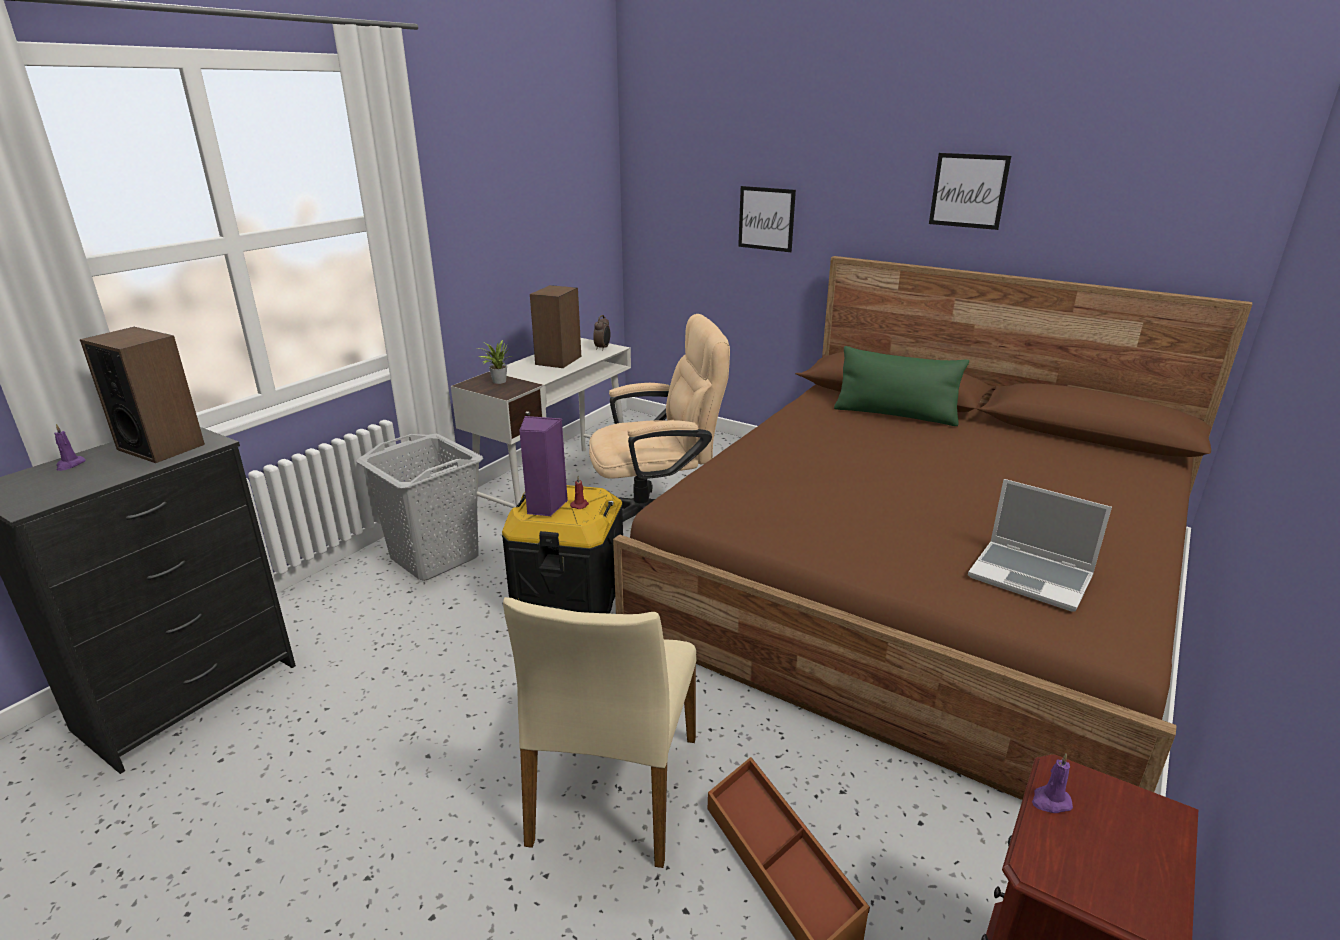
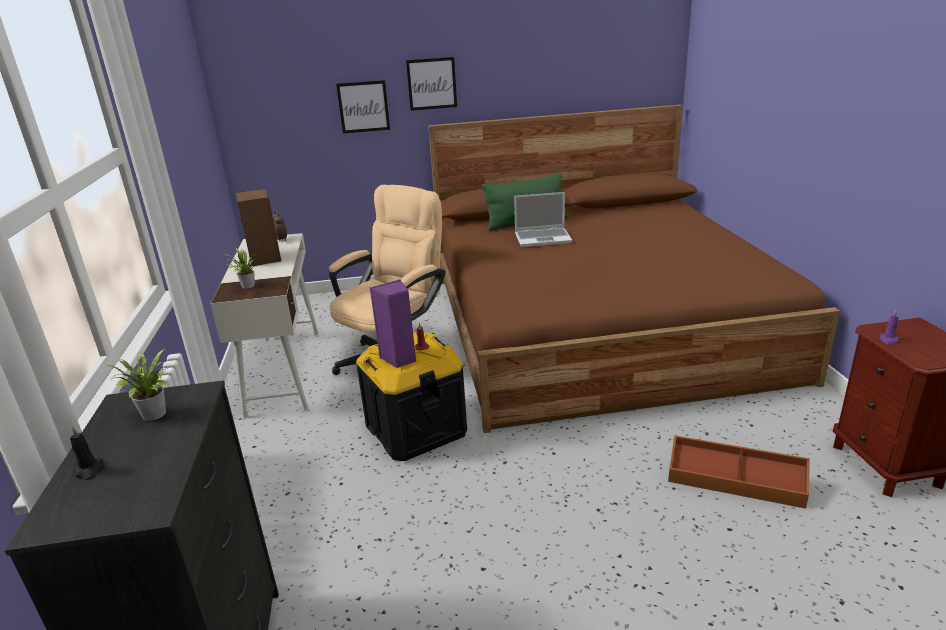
camera: 40 degrees left, 0 degrees up
purple candle [54,424,86,471] -> black candle [70,426,103,480]
speaker [80,327,205,463] -> potted plant [100,349,168,421]
grey laundry basket [356,434,483,581] -> none
beige chair [503,597,696,868] -> none
picture [929,153,1011,230] -> picture moved to [406,57,457,111]
laptop [968,479,1112,611] -> laptop moved to [514,192,572,247]

